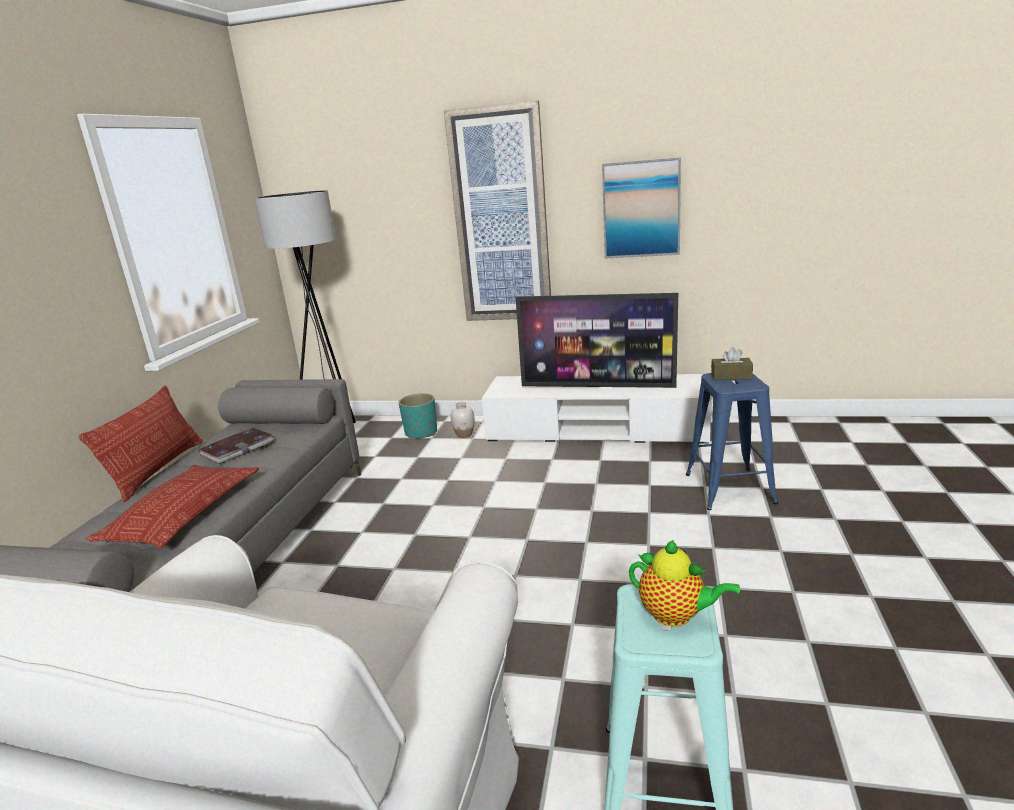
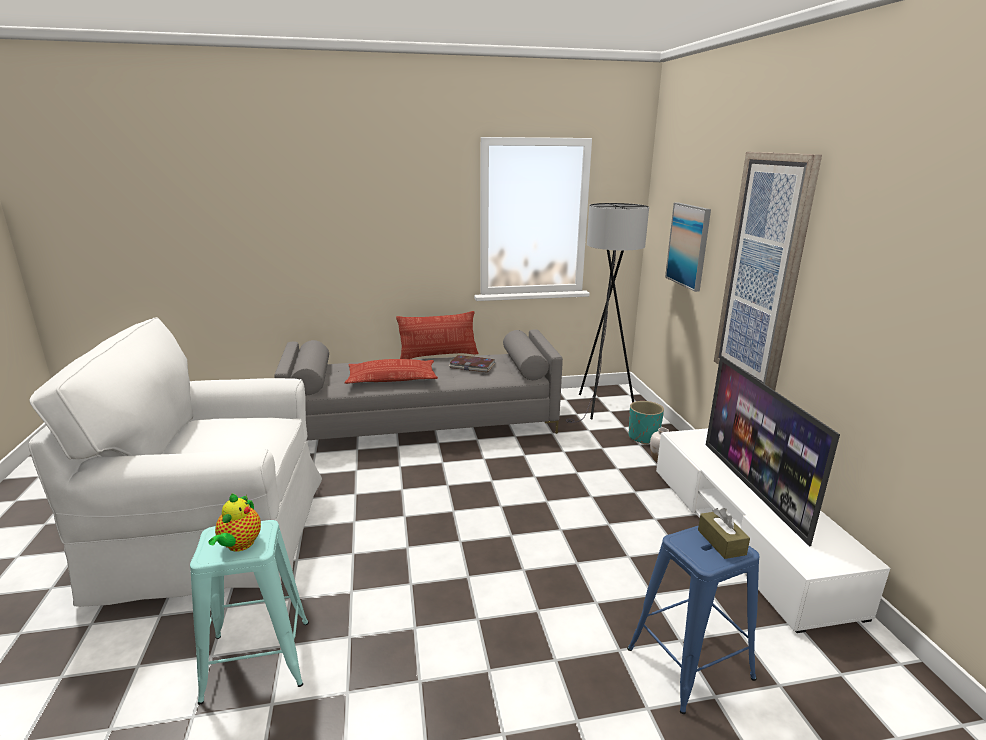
camera: 65 degrees right, 0 degrees up
picture [602,157,681,259] -> picture moved to [665,202,711,292]

